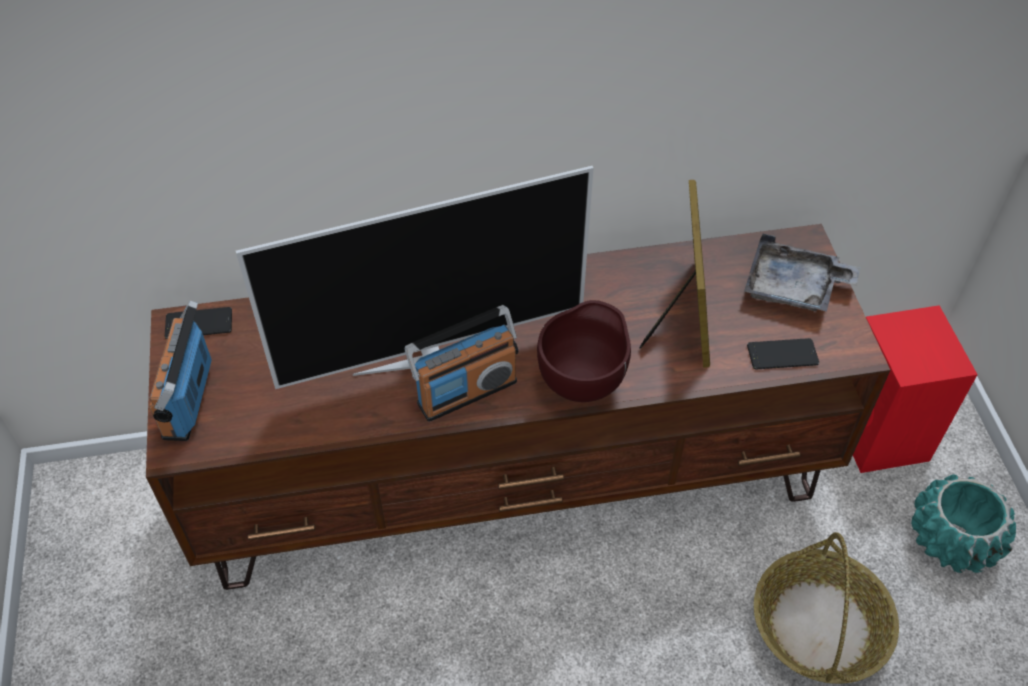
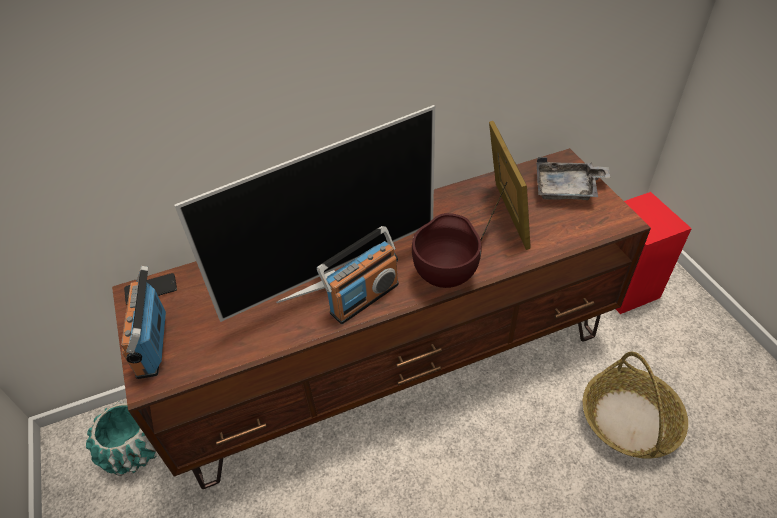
camera: 10 degrees left, 5 degrees down
phone [747,338,819,369] -> none
turquoise planter [911,474,1016,573] -> turquoise planter moved to [86,401,157,476]

